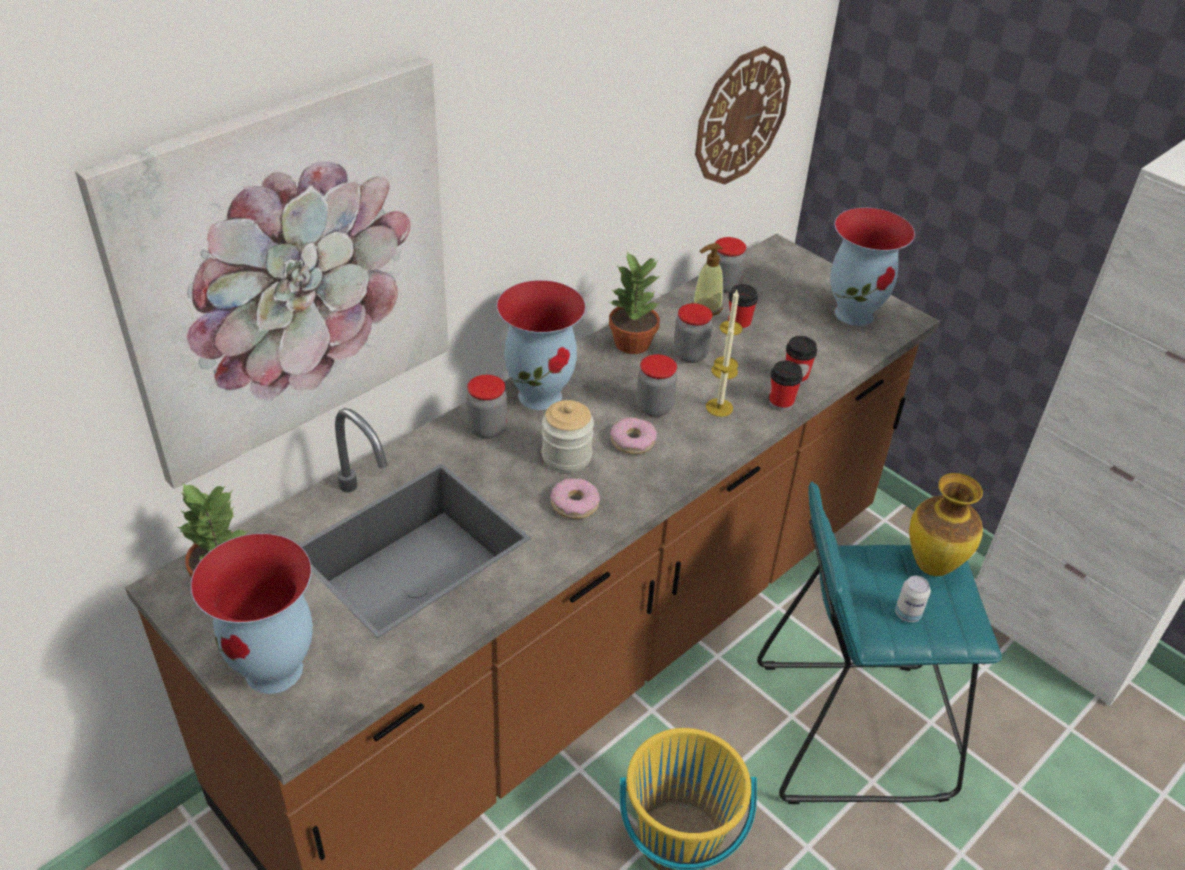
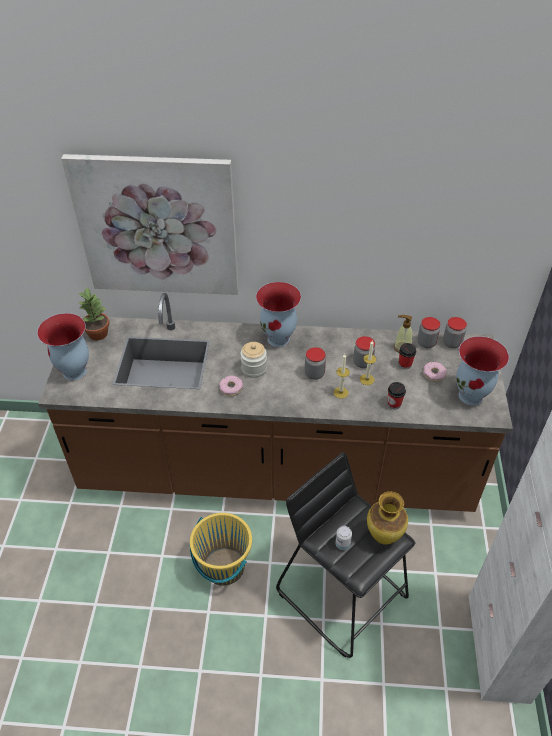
camera: 50 degrees right, 5 degrees up
jar [466,375,507,439] -> jar moved to [443,317,467,348]
potted plant [609,251,660,354] -> none
donut [610,417,657,454] -> donut moved to [423,362,447,382]
wall clock [695,46,791,185] -> none
turquoise stool [757,482,1002,804] -> black stool [276,452,415,658]
cup [769,360,803,411] -> none

